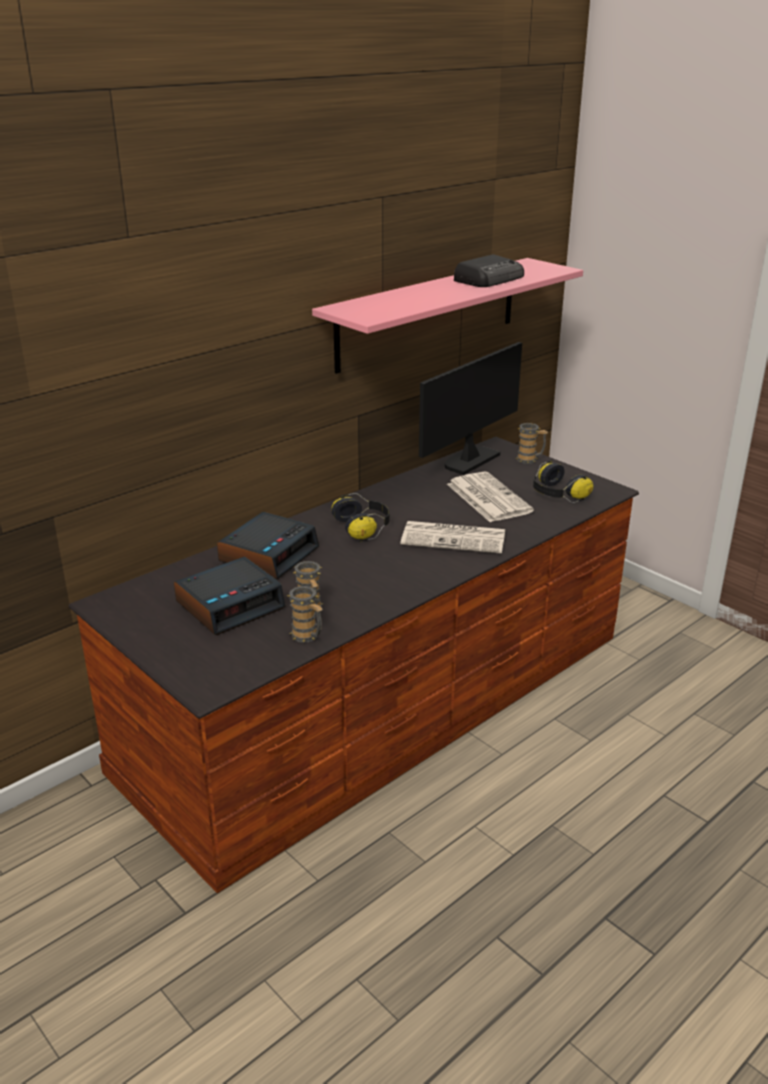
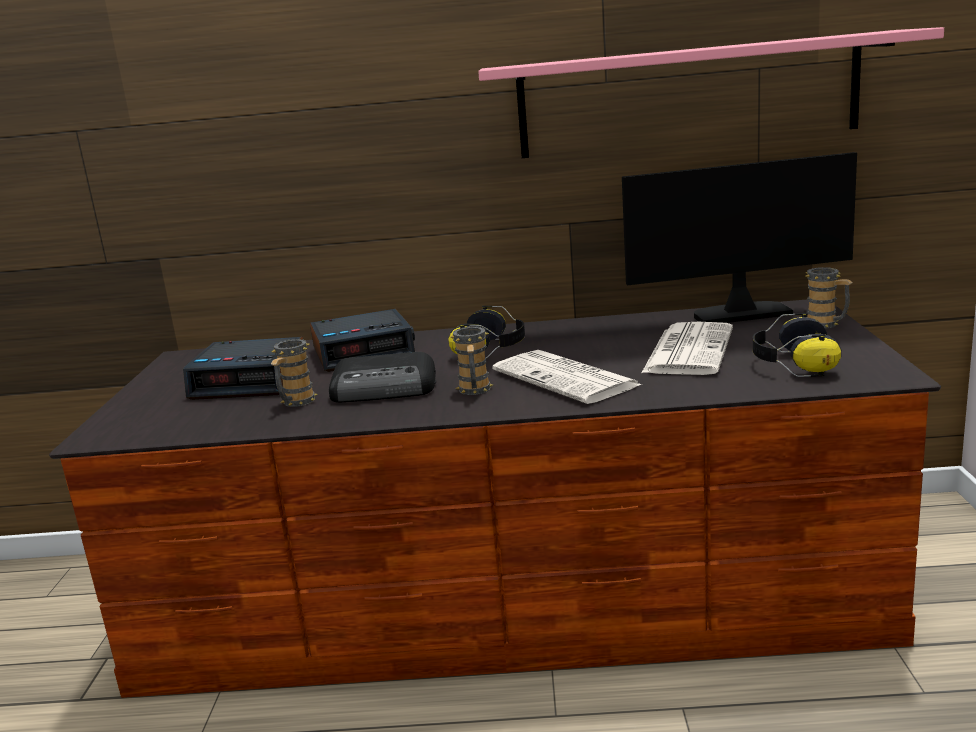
camera: 45 degrees right, 10 degrees down
mug [287,586,323,643] -> mug moved to [450,326,493,395]
radio [454,254,524,287] -> radio moved to [329,352,436,403]

